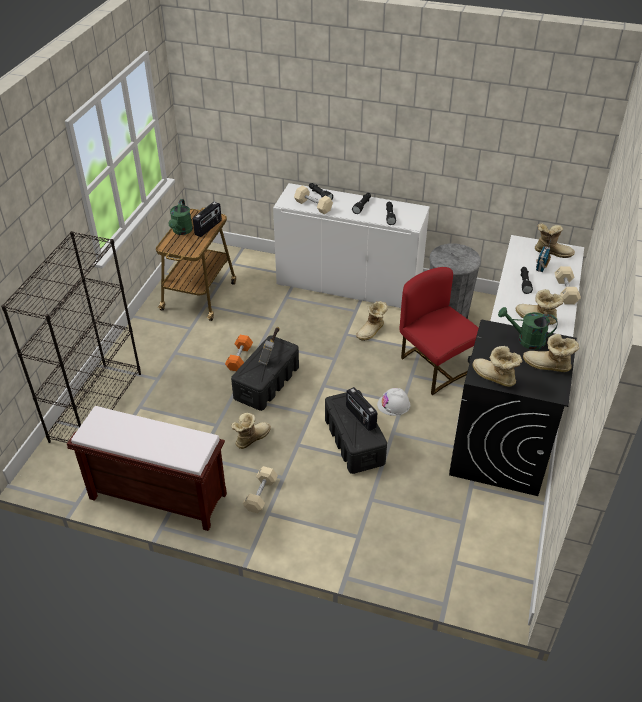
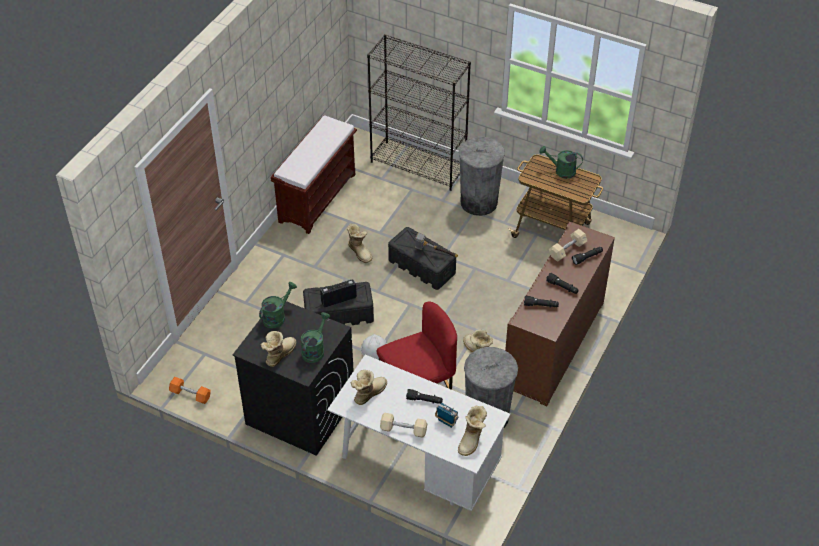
camera: 100 degrees right, 5 degrees up
radio [193,202,222,237] -> none
orange dumbbell [225,335,253,371] -> orange dumbbell moved to [169,377,211,404]
beige dumbbell [243,466,278,513] -> none
white cabinet [273,183,430,308] -> brown cabinet [505,222,615,406]
boot [472,346,522,387] -> green watering can [259,282,297,328]
none -> grey trash can [459,137,505,216]

